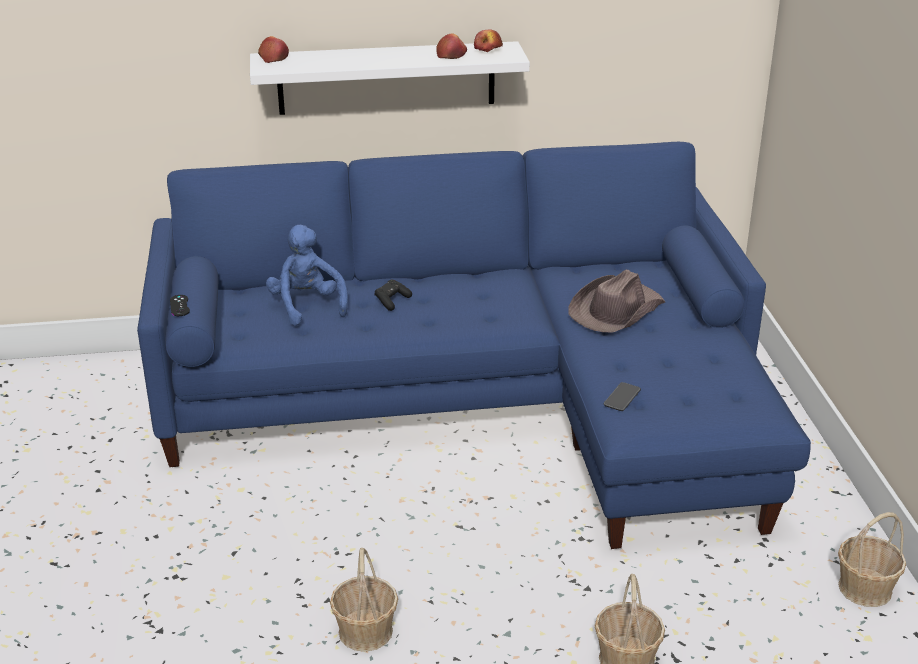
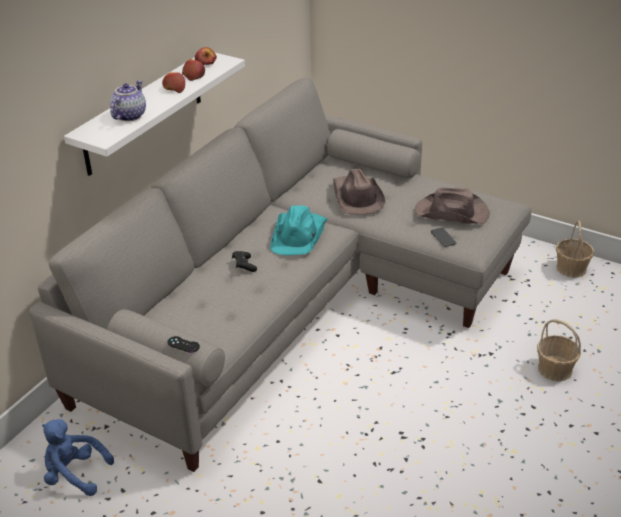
camera: 50 degrees left, 5 degrees up
blue sofa [137,142,811,549] -> grey sofa [29,78,531,472]
apple [258,36,289,63] -> apple moved to [162,72,185,93]
blue plush toy [266,225,348,326] -> blue plush toy moved to [42,419,114,496]
basket [330,548,398,652] -> none
none -> teapot [110,80,146,121]
none -> turquoise hat [270,205,328,255]
none -> brown hat [415,188,490,224]

